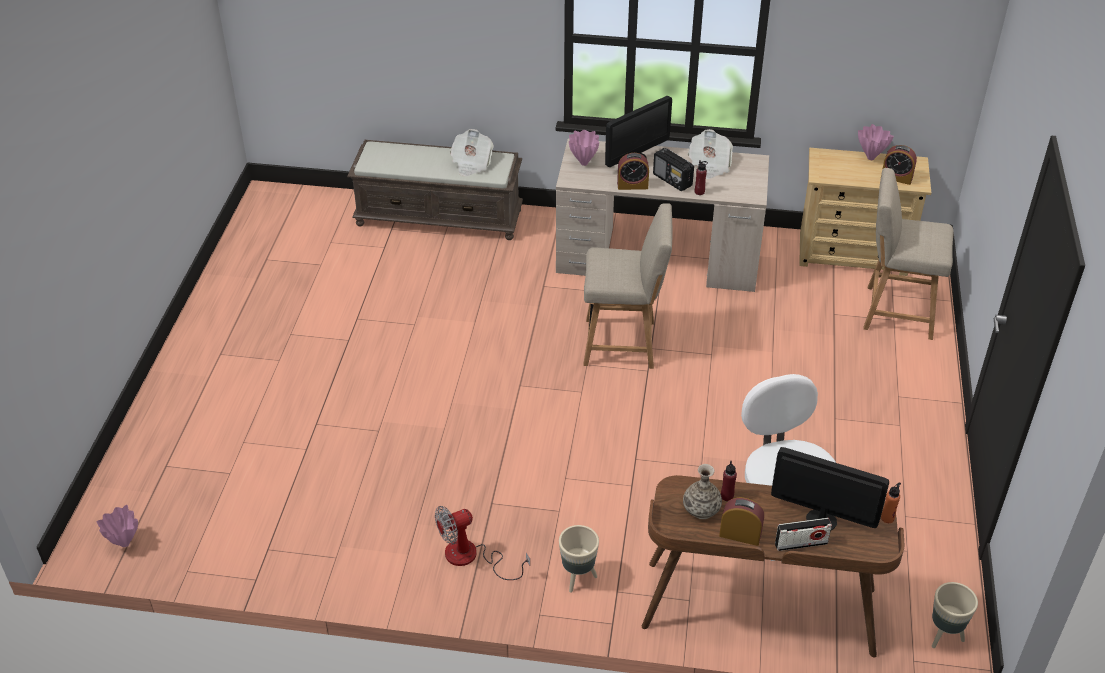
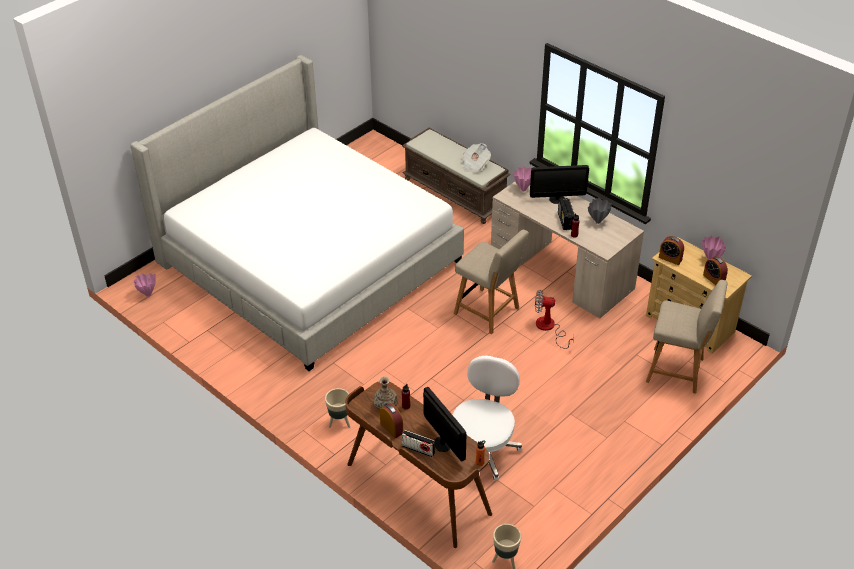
camera: 35 degrees right, 0 degrees up
fan [435,506,530,580] -> fan moved to [535,290,574,349]
alarm clock [617,153,649,190] -> alarm clock moved to [659,236,684,265]
newspaper [688,129,733,179] -> grey vase [588,198,612,224]
beige chair [863,168,954,340] -> beige chair turned 150 degrees clockwise [646,280,728,394]
none -> bed [130,55,464,371]

